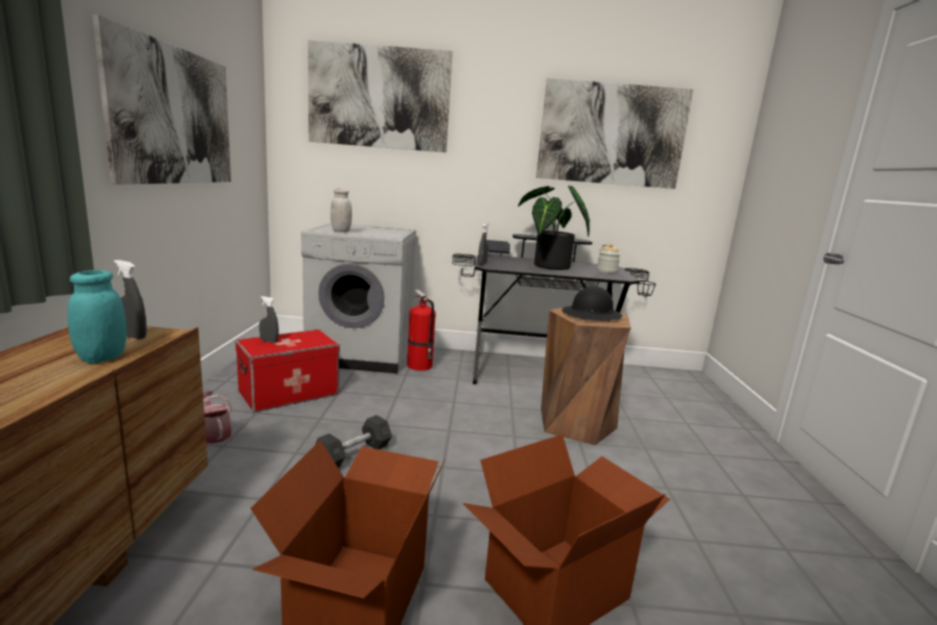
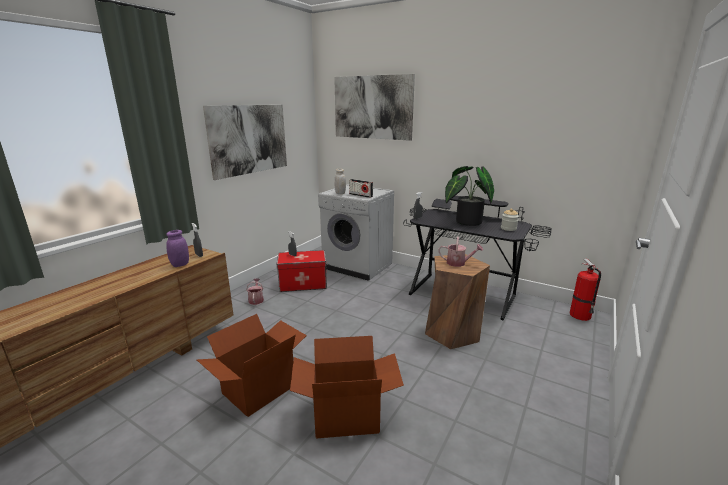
camera: 30 degrees right, 5 degrees up
turquoise jar [67,270,127,363] -> purple jar [166,230,189,267]
grey dumbbell [314,415,392,468] -> none
fire extinguisher [407,290,436,371] -> fire extinguisher moved to [570,259,601,321]
picture [536,78,694,189] -> none
black hard hat [562,286,622,321] -> watering can [438,237,483,267]
none -> radio [349,179,373,198]

